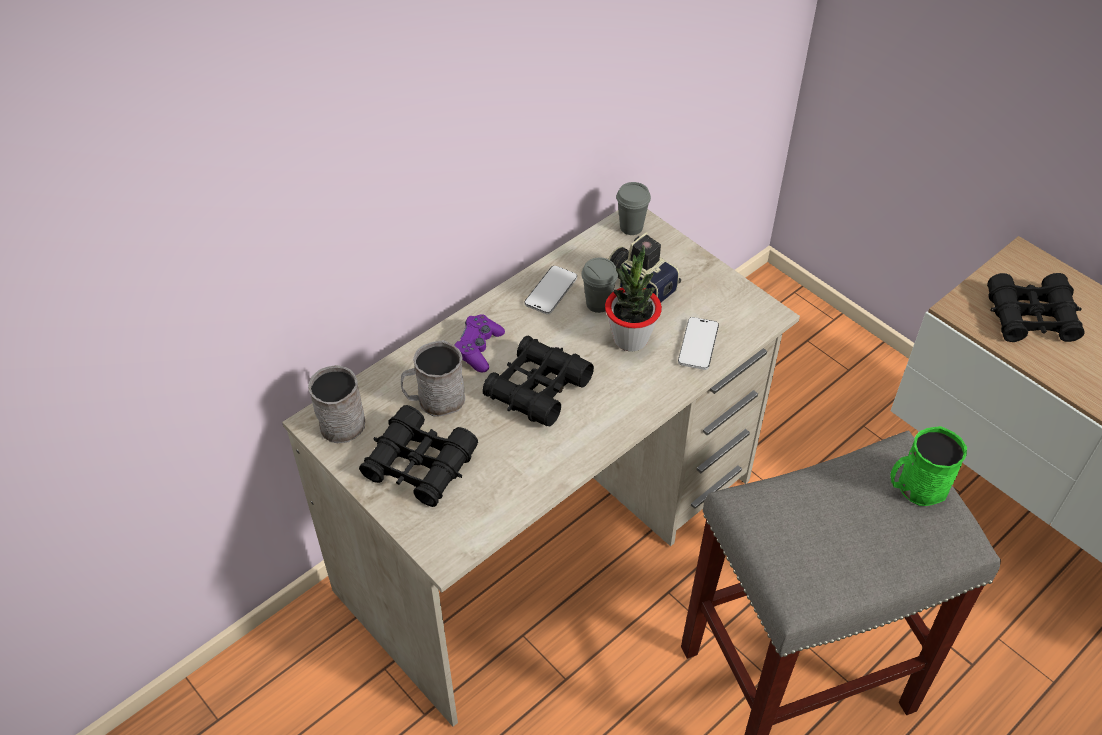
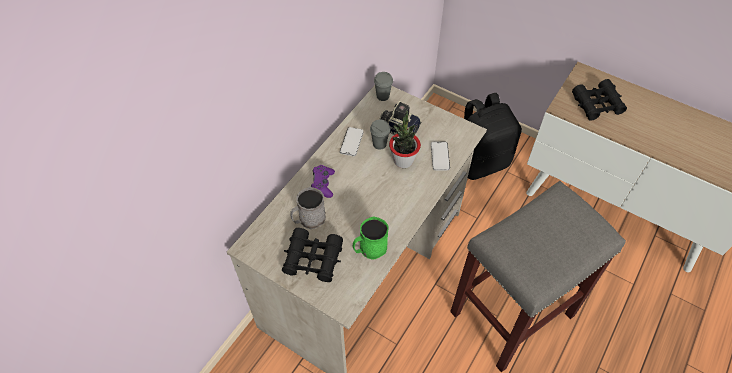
camera: 15 degrees left, 5 degrees up
grey mug [308,365,365,443] -> none
black binoculars [482,335,594,426] -> none
green mug [890,426,967,506] -> green mug moved to [353,216,388,260]
none -> black backpack [464,93,522,180]

